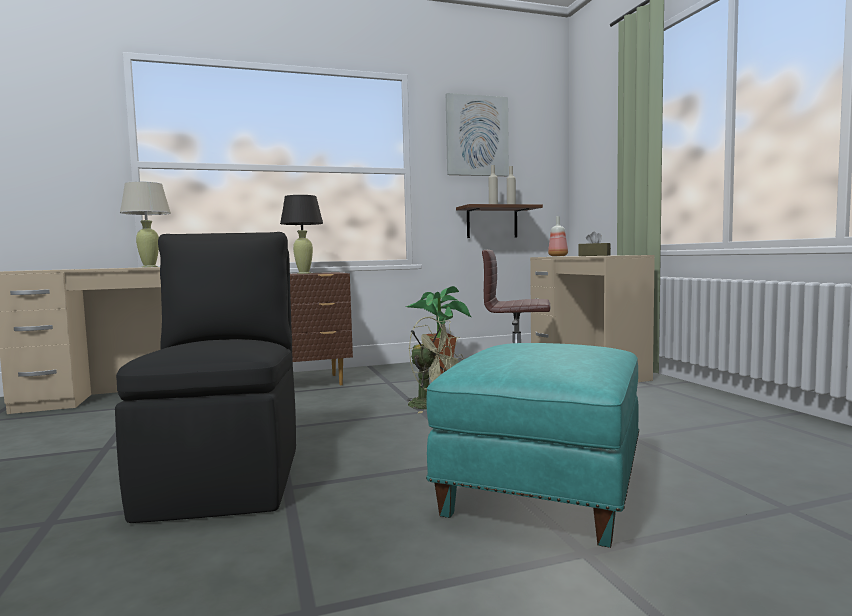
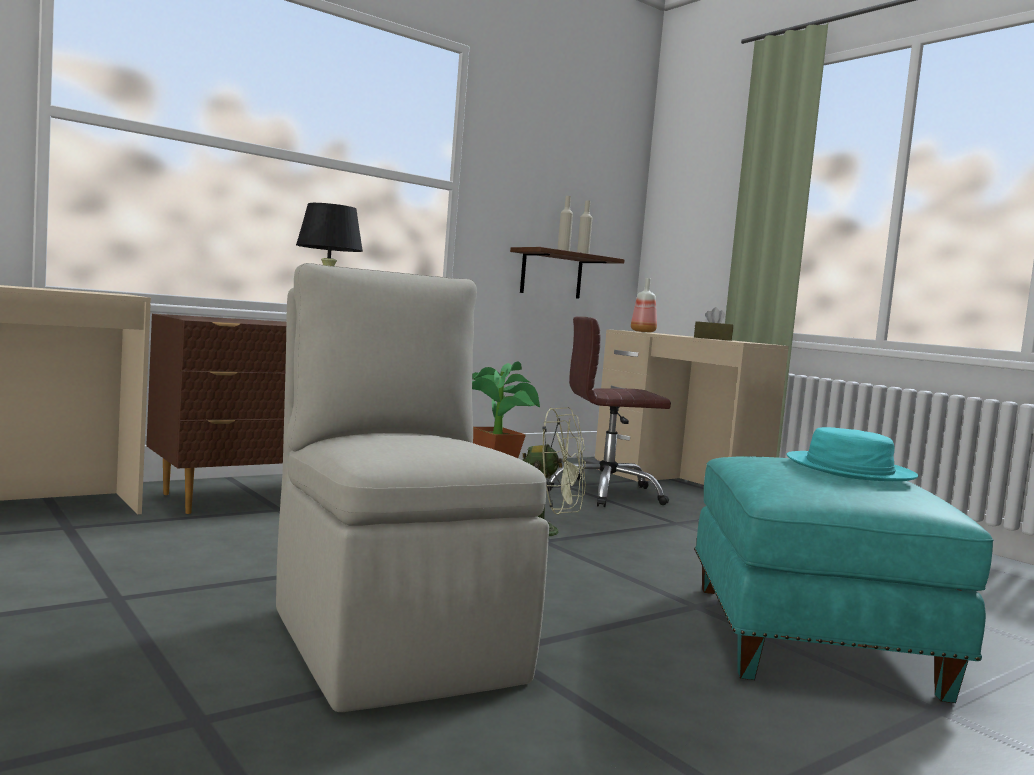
camera: 20 degrees left, 0 degrees up
black chair [115,232,296,523] -> beige chair [276,263,549,712]
beige table lamp [120,181,171,267] -> none
picture [446,93,509,176] -> none
none -> turquoise hat [787,427,918,481]

